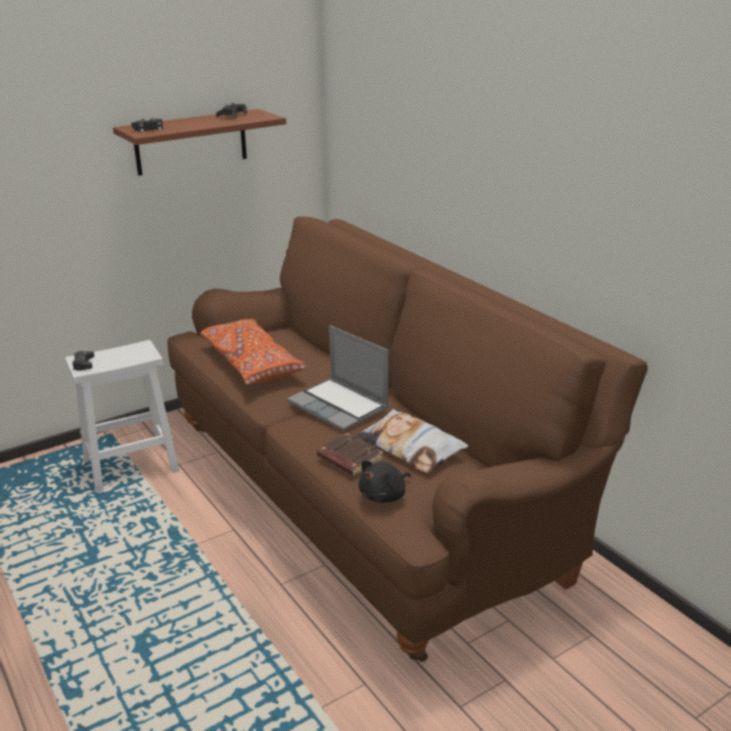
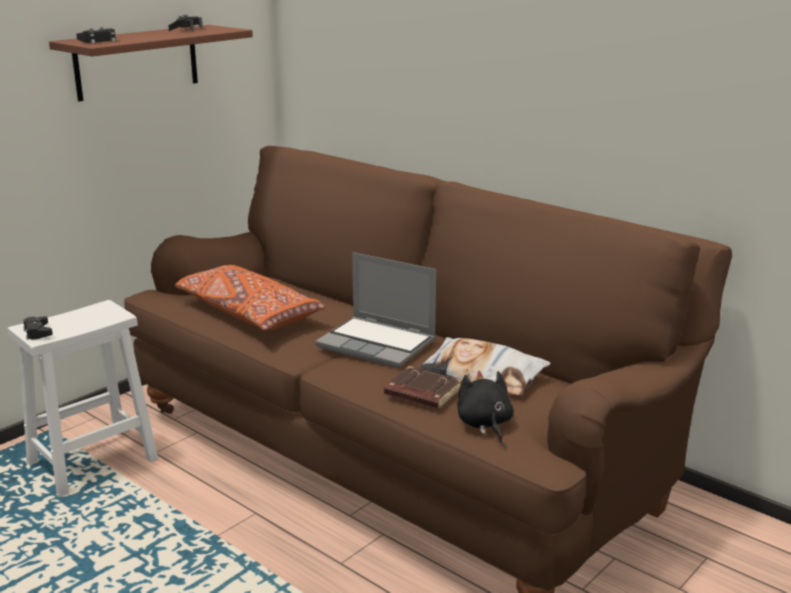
camera: 15 degrees left, 5 degrees down
black plush toy [359,460,411,502] -> black plush toy turned 135 degrees clockwise [457,370,514,443]

